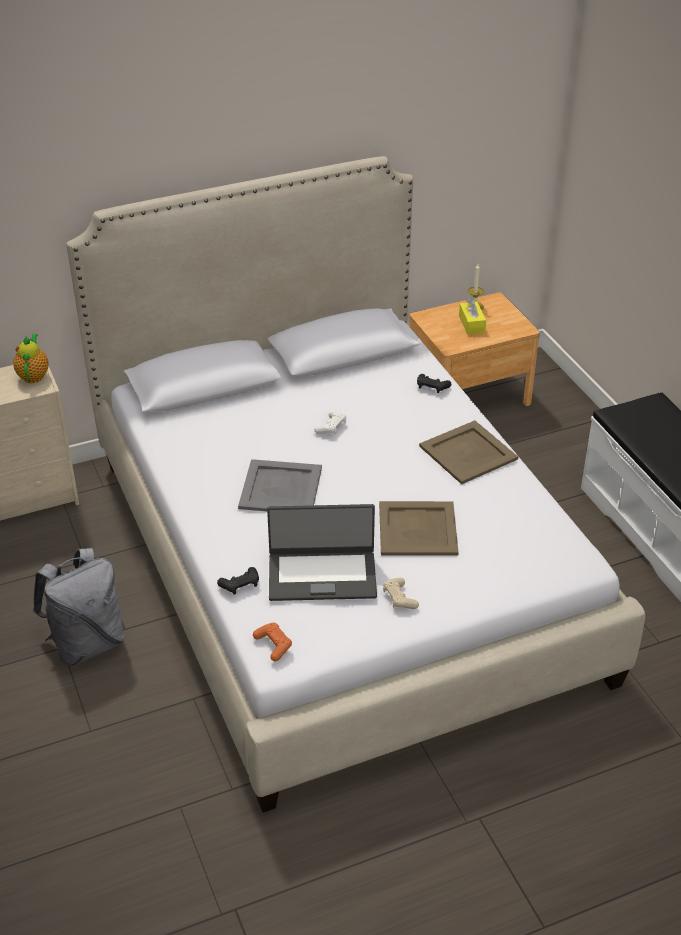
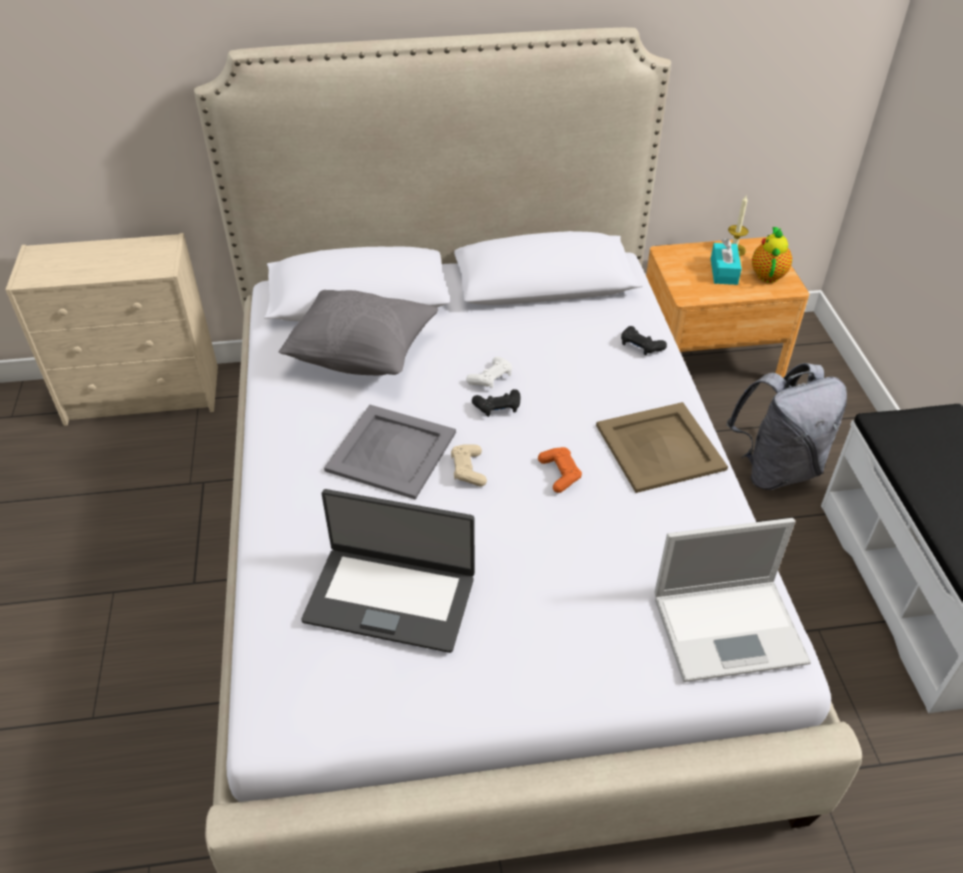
camera: 15 degrees right, 5 degrees up
teapot [13,334,48,383] -> teapot moved to [752,227,792,283]
grey backpack [33,548,124,666] -> grey backpack moved to [726,363,847,490]
black game controller [217,567,259,595] -> black game controller moved to [472,389,521,417]
orange game controller [253,623,292,661] -> orange game controller moved to [538,447,582,493]
beige tray [379,501,459,556] -> none
beige game controller [383,578,419,609] -> beige game controller moved to [451,444,487,486]
yellow tissue box [459,299,486,335] -> turquoise tissue box [711,239,742,285]
none -> grey pillow [279,290,439,375]
none -> laptop [654,518,811,682]

